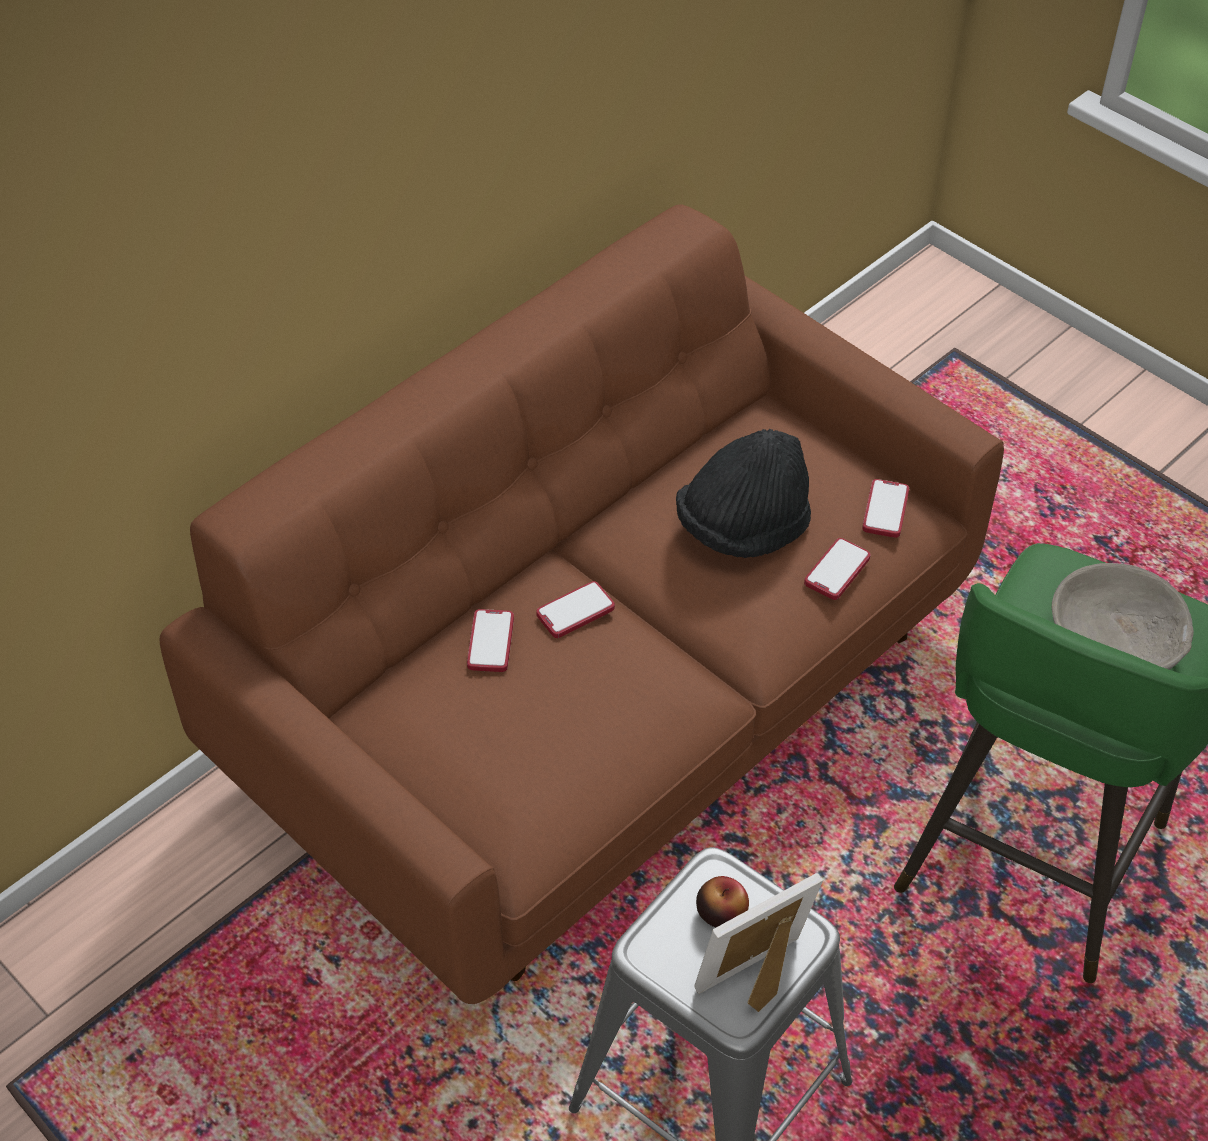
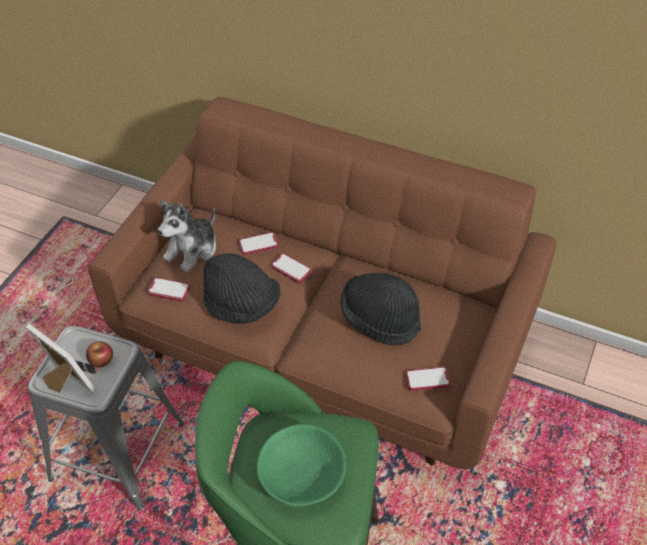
camera: 70 degrees right, 0 degrees up
phone [804,538,871,600] -> phone moved to [148,278,190,301]
grey bowl [1052,563,1194,670] -> green bowl [257,424,346,507]
none -> plush toy [158,200,216,272]
none -> black hat [203,253,280,324]

